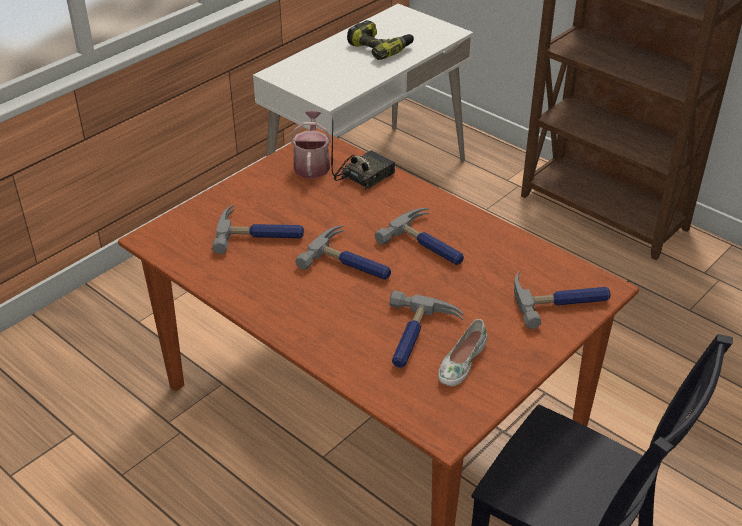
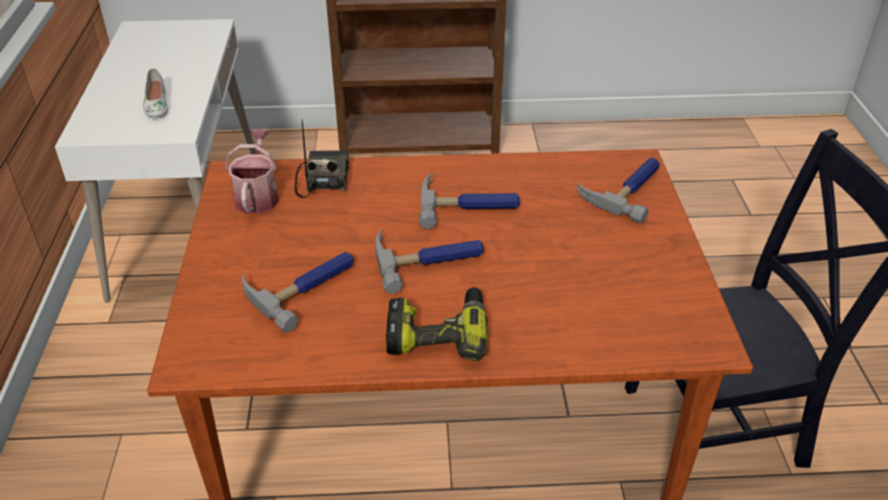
camera: 45 degrees left, 0 degrees up
watering can [290,111,331,178] -> watering can turned 45 degrees clockwise [225,129,279,214]
power drill [347,20,414,60] -> power drill moved to [386,287,488,361]
hammer [389,290,463,368] -> none
white shoe [438,319,487,386] -> white shoe moved to [143,68,168,118]

